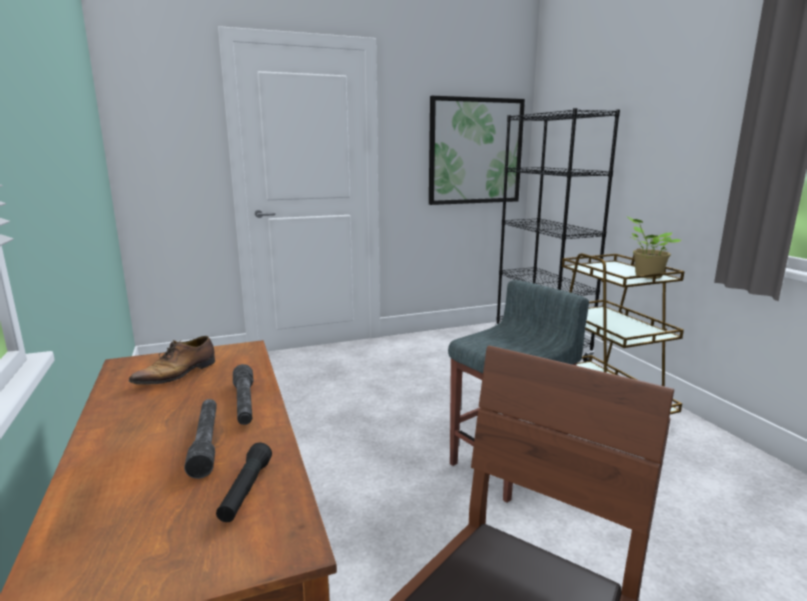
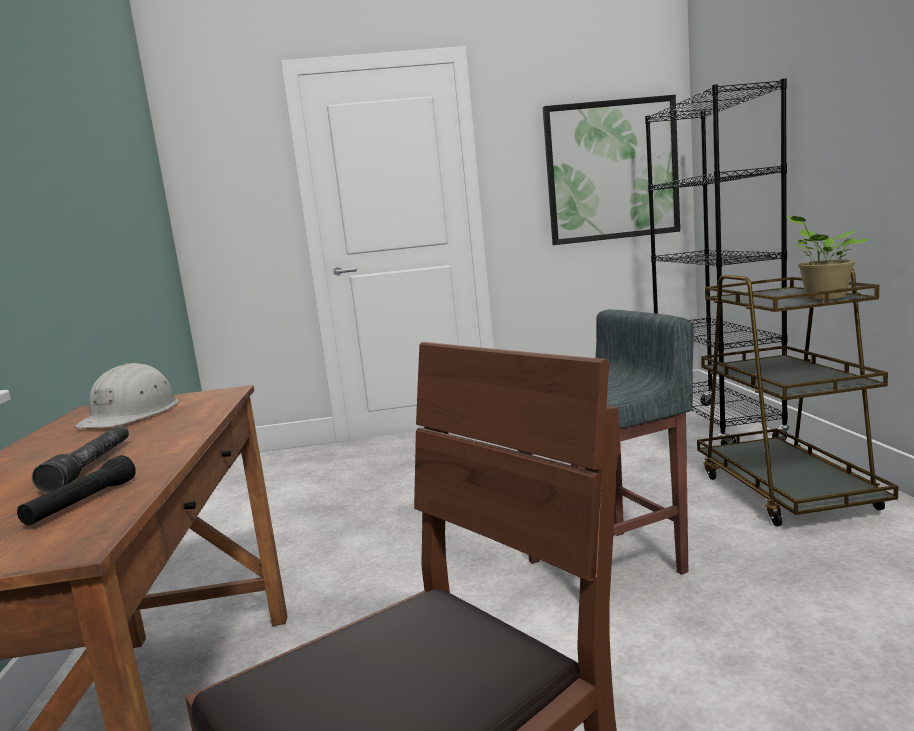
camera: 15 degrees right, 5 degrees down
shoe [129,336,215,385] -> white hard hat [75,363,179,429]
grey flashlight [233,364,254,425] -> none

